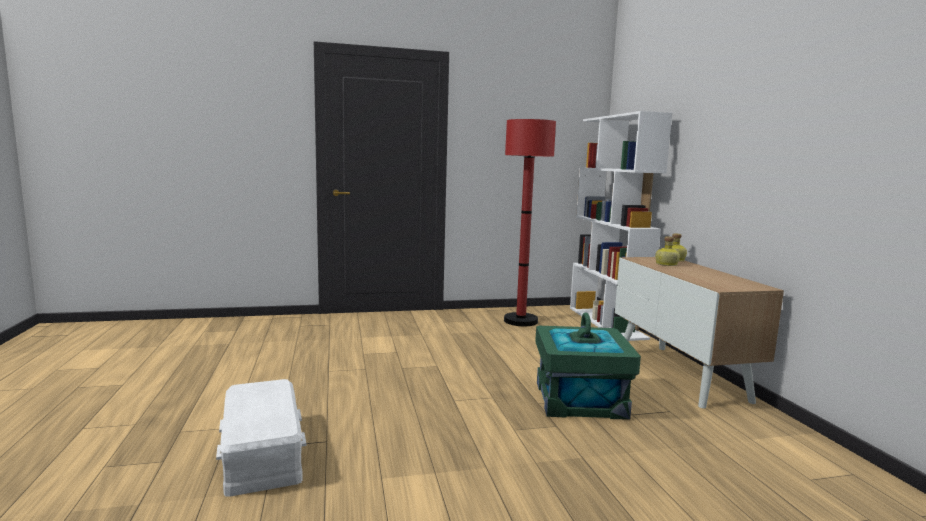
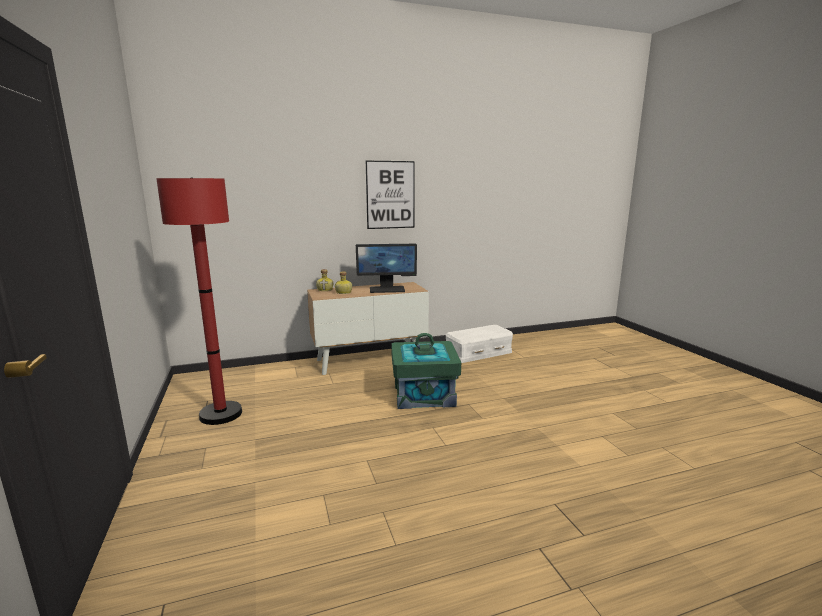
camera: 95 degrees left, 5 degrees up
white storage box [216,379,306,497] -> white storage box moved to [445,325,513,363]
white bookcase [570,111,672,341] -> none
none -> monitor [356,244,417,293]
none -> picture [366,161,415,229]

